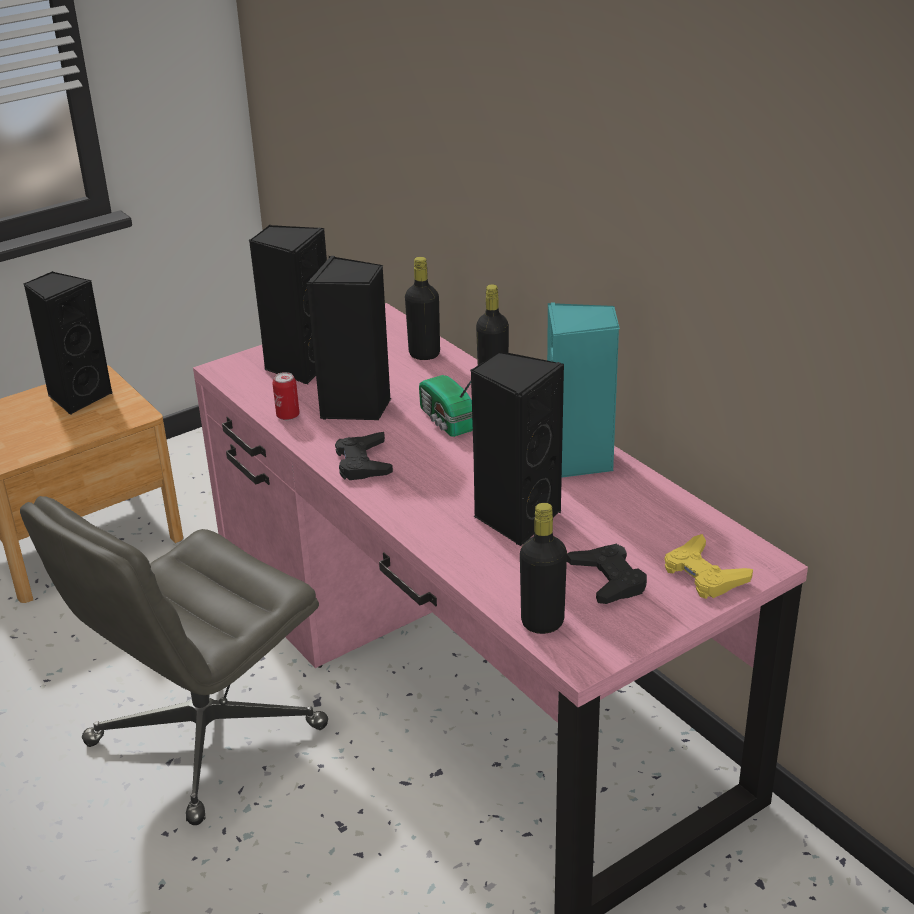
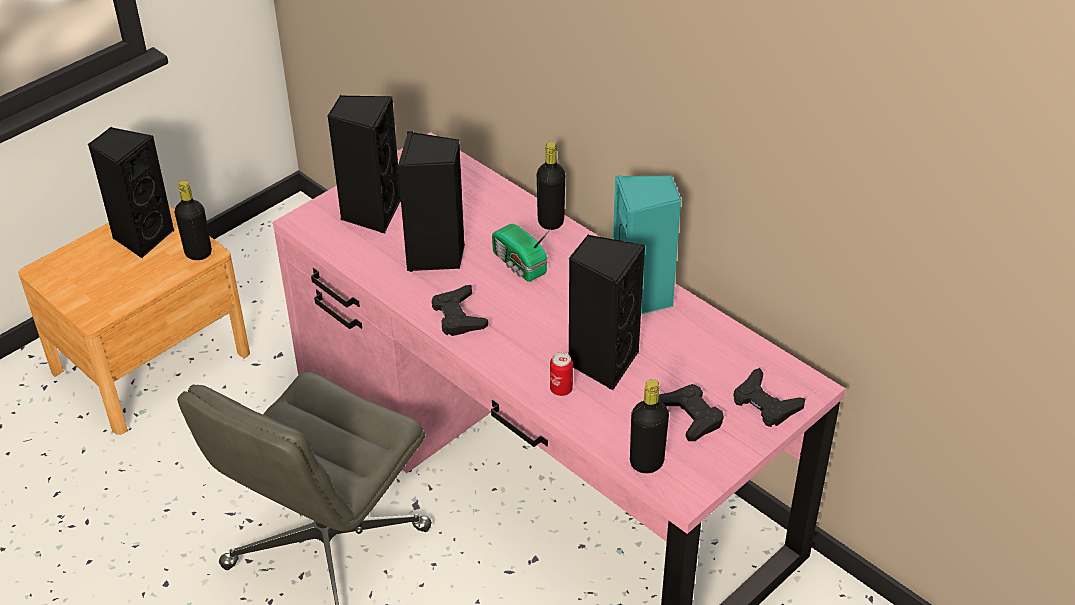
camera: 10 degrees left, 10 degrees up
can [272,372,300,420] -> can moved to [550,352,573,396]
black bottle [405,257,440,360] -> black bottle moved to [175,180,212,260]
yellow game controller [664,534,753,599] -> black game controller [733,368,805,427]

